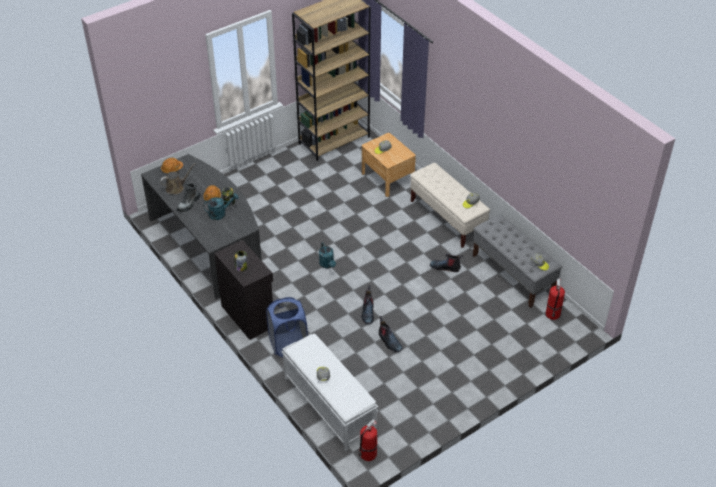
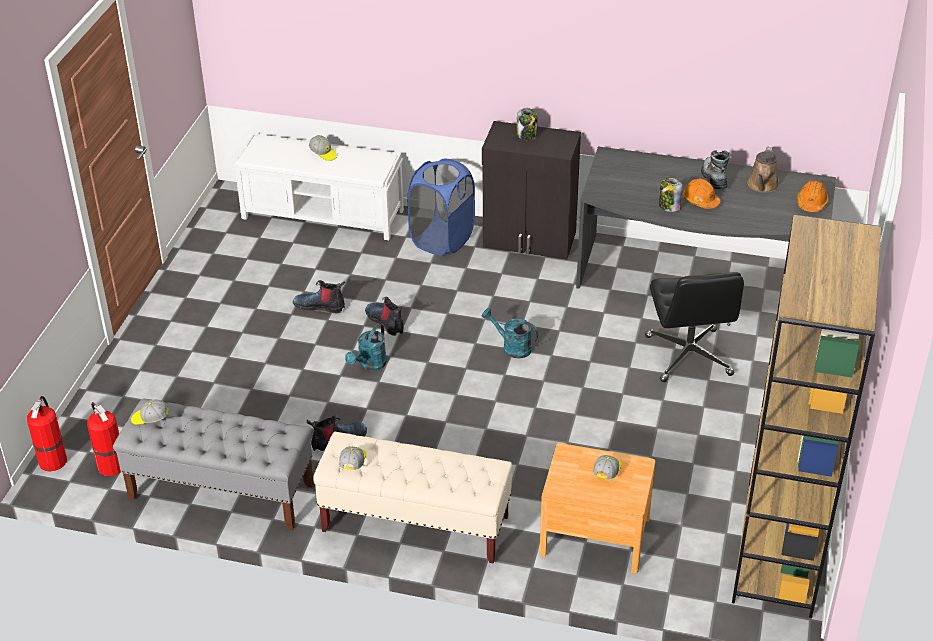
camera: 140 degrees right, 5 degrees down
turquoise watering can [203,193,239,220] -> turquoise watering can moved to [345,324,387,371]
fire extinguisher [358,419,377,461] -> fire extinguisher moved to [27,396,67,472]
none -> black office chair [645,272,744,382]

